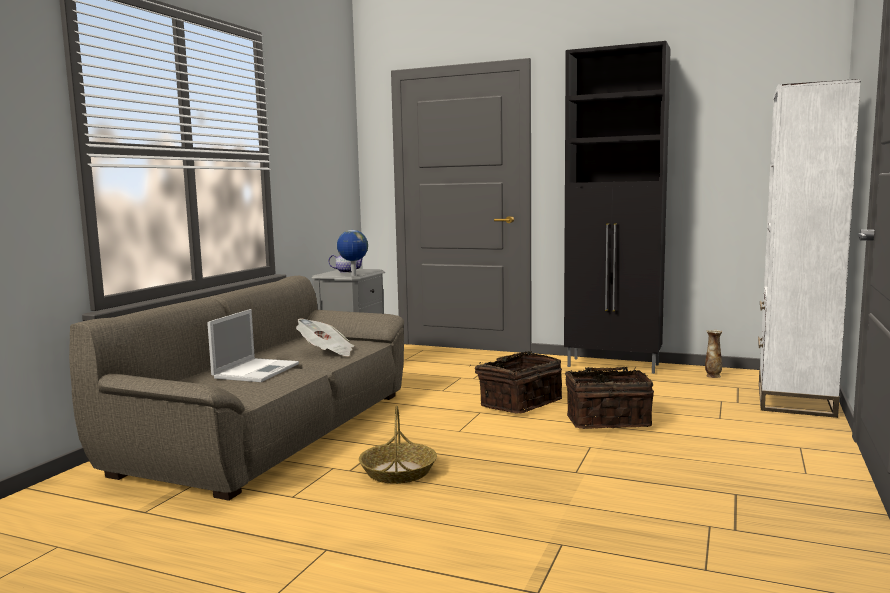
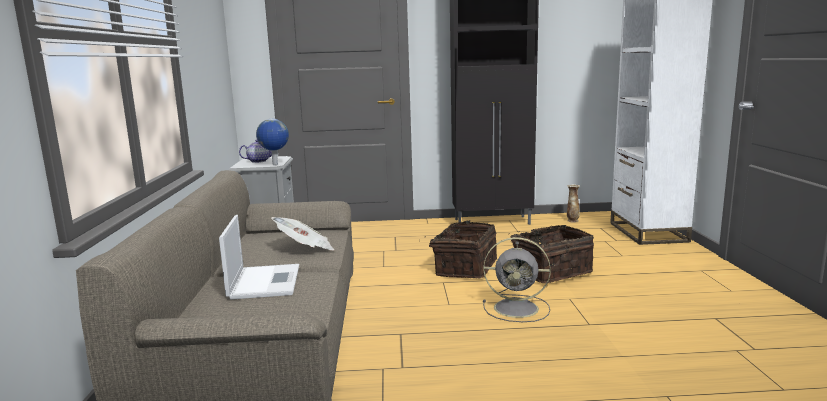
camera: 25 degrees left, 5 degrees up
basket [359,406,437,484] -> none
none -> grey fan [483,237,551,322]

